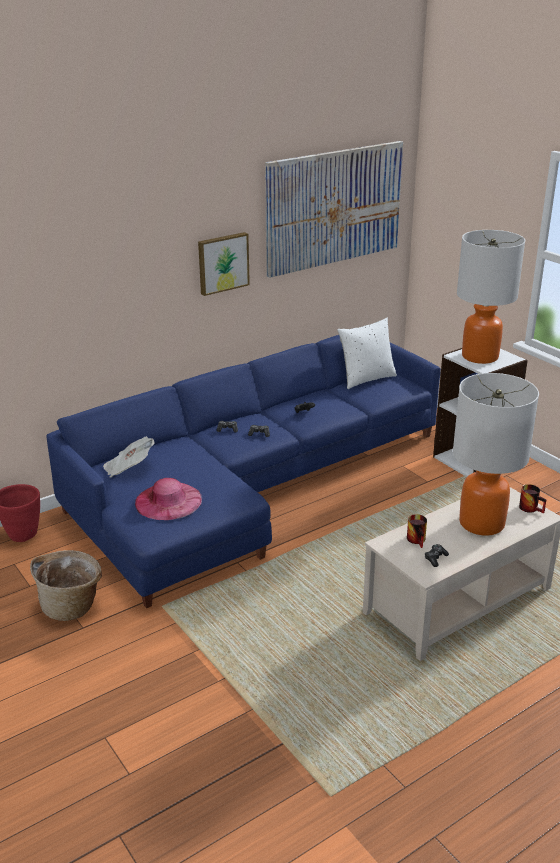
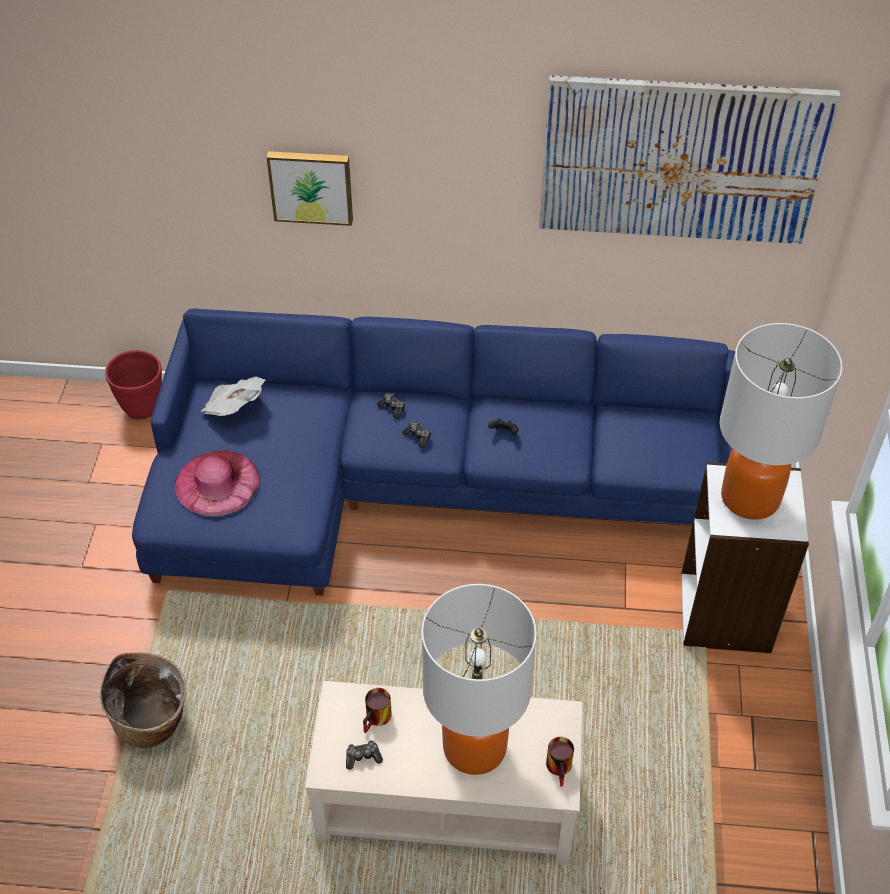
camera: 40 degrees right, 20 degrees up
basket [30,550,102,621] -> basket moved to [100,652,186,749]
picture [198,232,250,296] -> picture moved to [266,151,353,226]
white pillow [337,318,397,389] -> none

